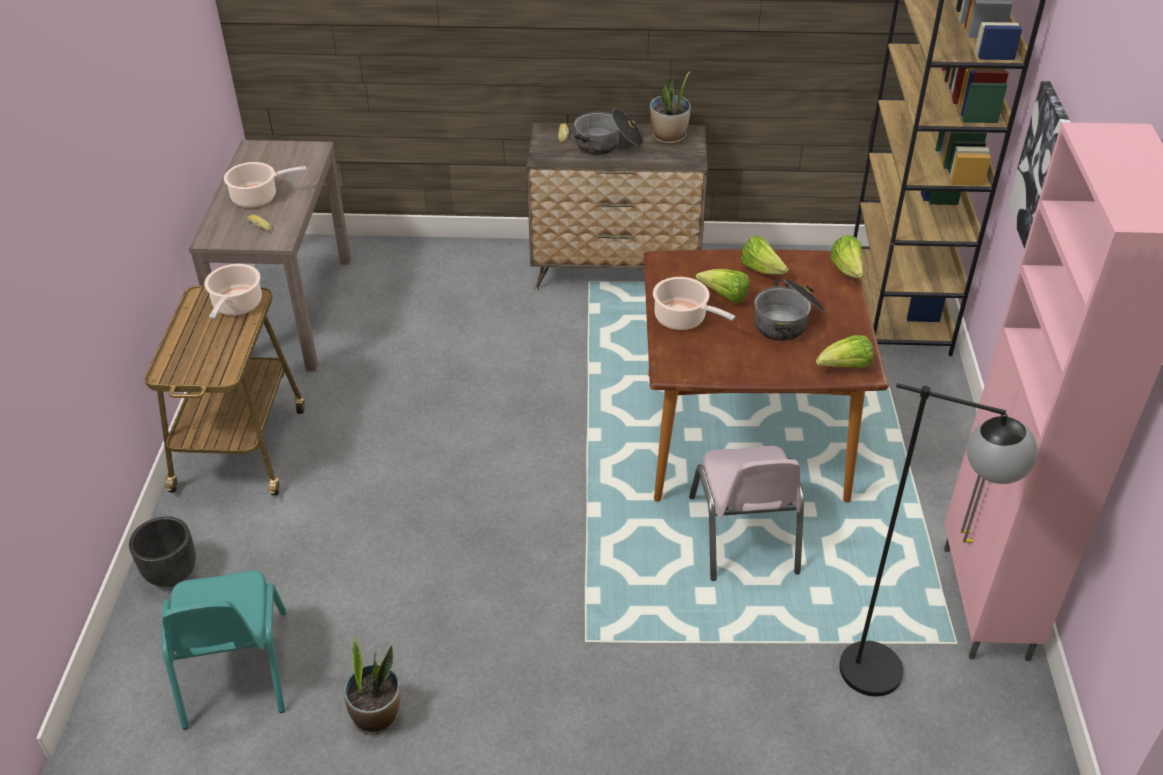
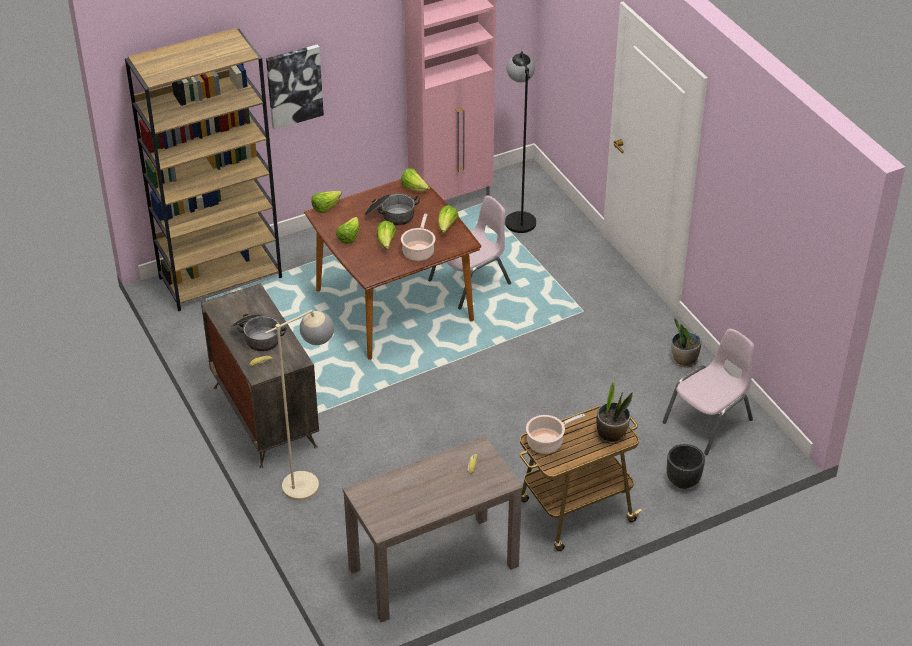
camera: 120 degrees left, 0 degrees up
turquoise chair [162,570,287,730] -> pink chair [663,328,754,455]
cooking pot [224,162,306,208] -> none
potted plant [650,71,691,144] -> potted plant moved to [596,380,633,444]
none -> beige floor lamp [265,310,334,501]
none -> lettuce [438,205,458,233]

